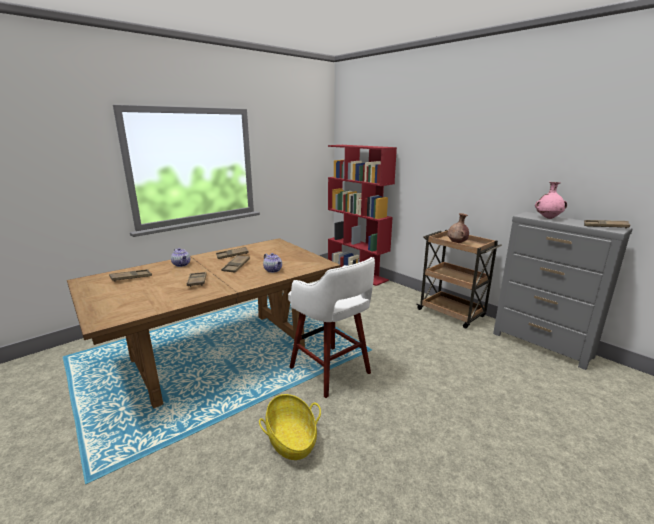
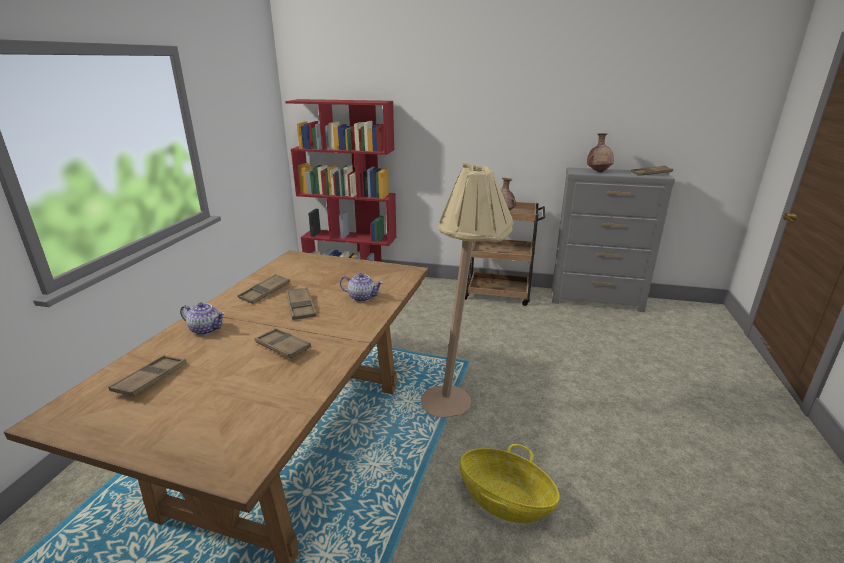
camera: 35 degrees left, 5 degrees up
white stool [288,257,375,398] -> beige floor lamp [421,162,514,417]
pink vase [535,182,567,219] -> brown vase [587,133,614,172]

